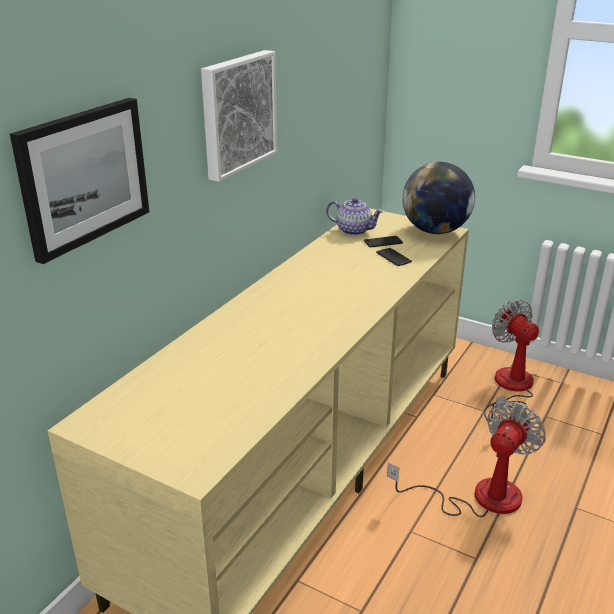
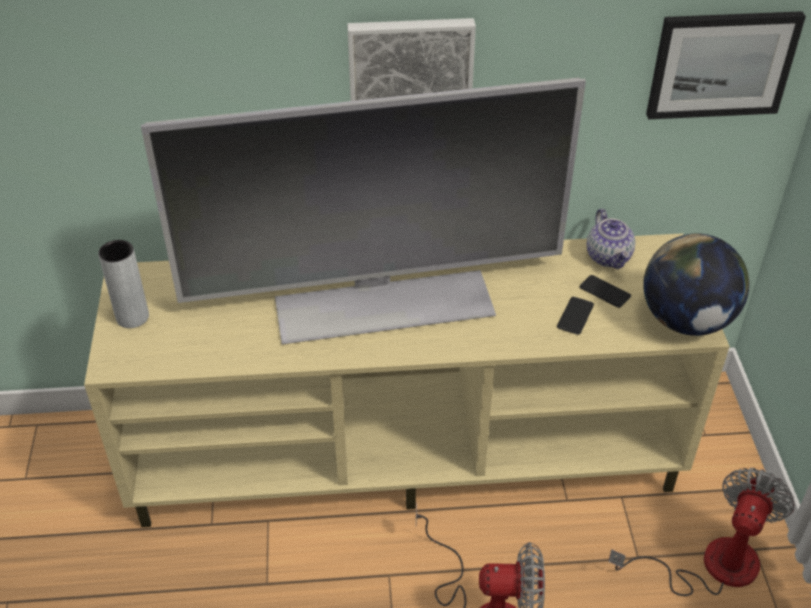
camera: 55 degrees right, 15 degrees up
picture [10,98,149,264] -> picture moved to [646,11,806,119]
none -> grey vase [98,240,149,328]
none -> television [141,77,586,344]

